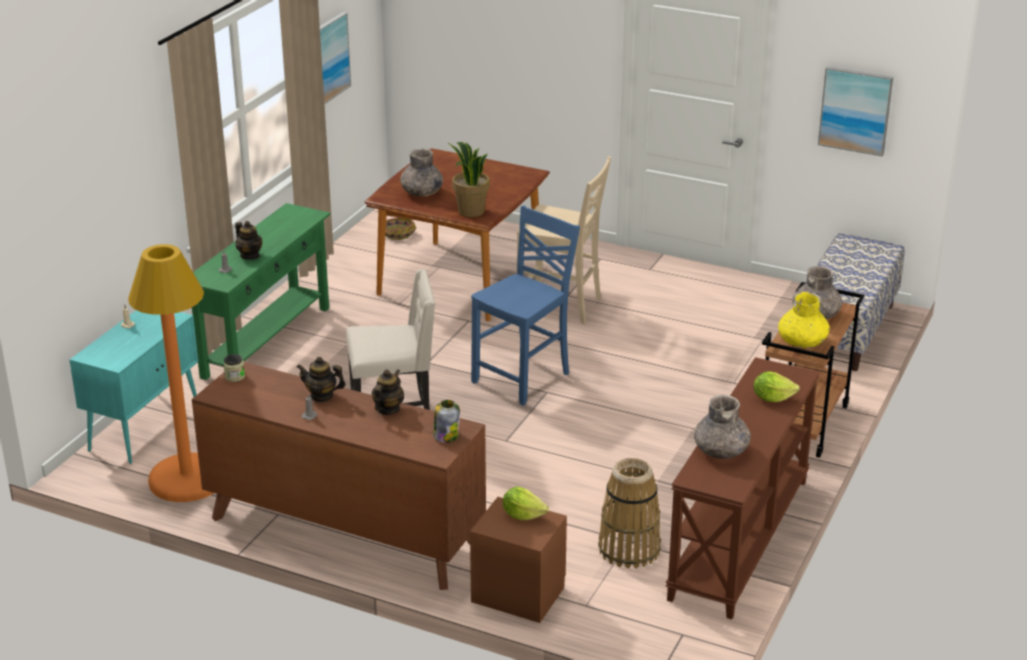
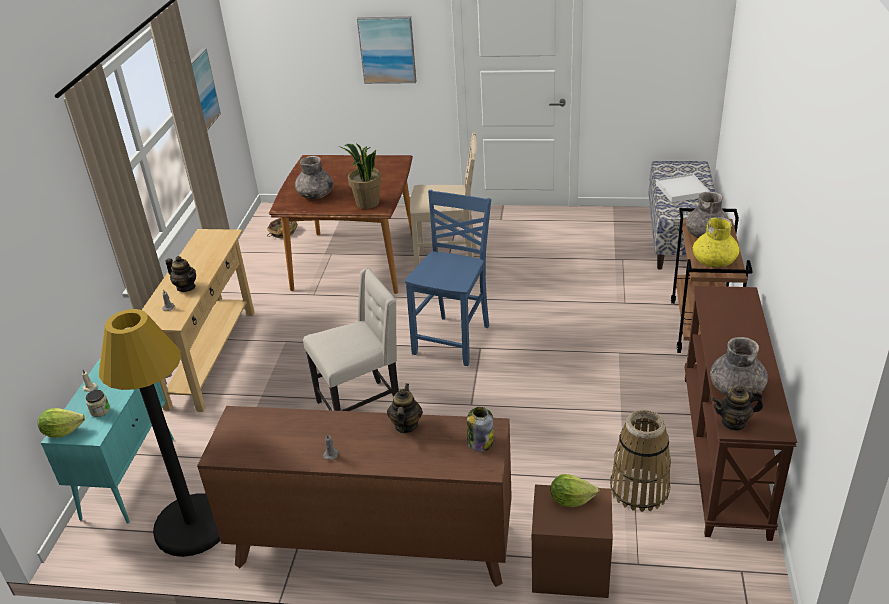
camera: 15 degrees left, 5 degrees up
orange floor lamp [128,244,214,502] -> black floor lamp [99,309,220,557]
green console table [192,203,331,380] -> beige console table [142,229,254,412]
jar [223,354,245,382] -> jar moved to [86,390,110,417]
teapot [296,357,346,402] -> teapot moved to [712,386,763,431]
lettuce [754,371,800,402] -> lettuce moved to [38,408,85,438]
picture [818,66,893,157] -> picture moved to [357,16,417,84]
none -> white tray [656,174,710,203]

